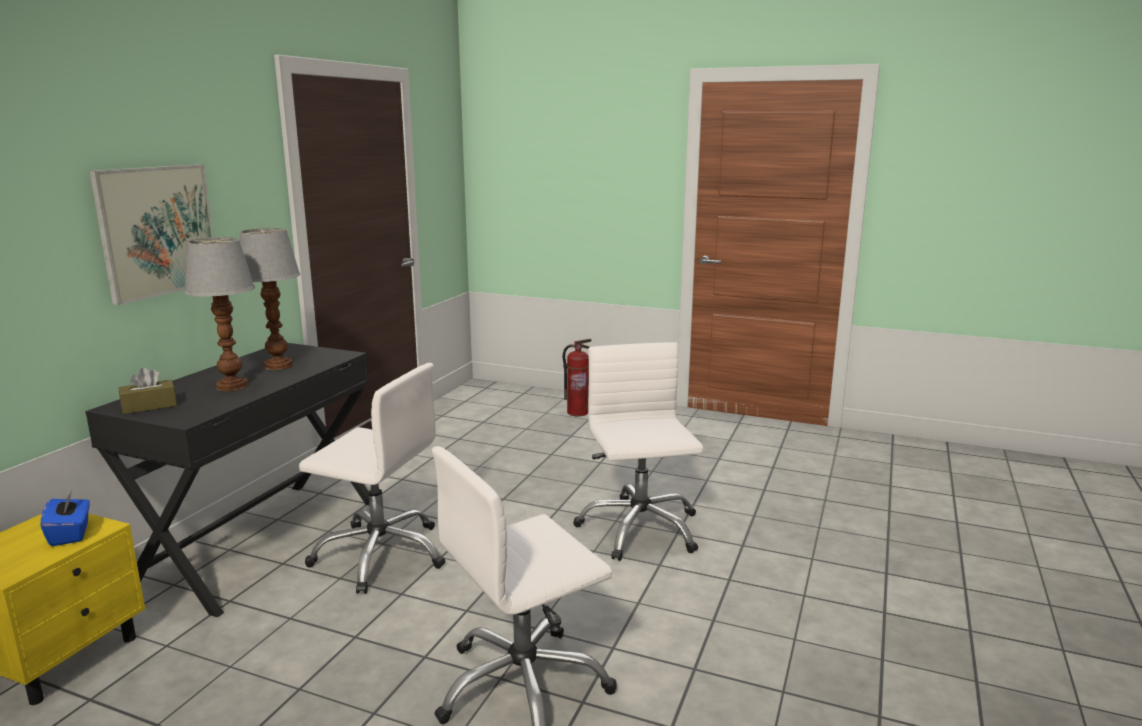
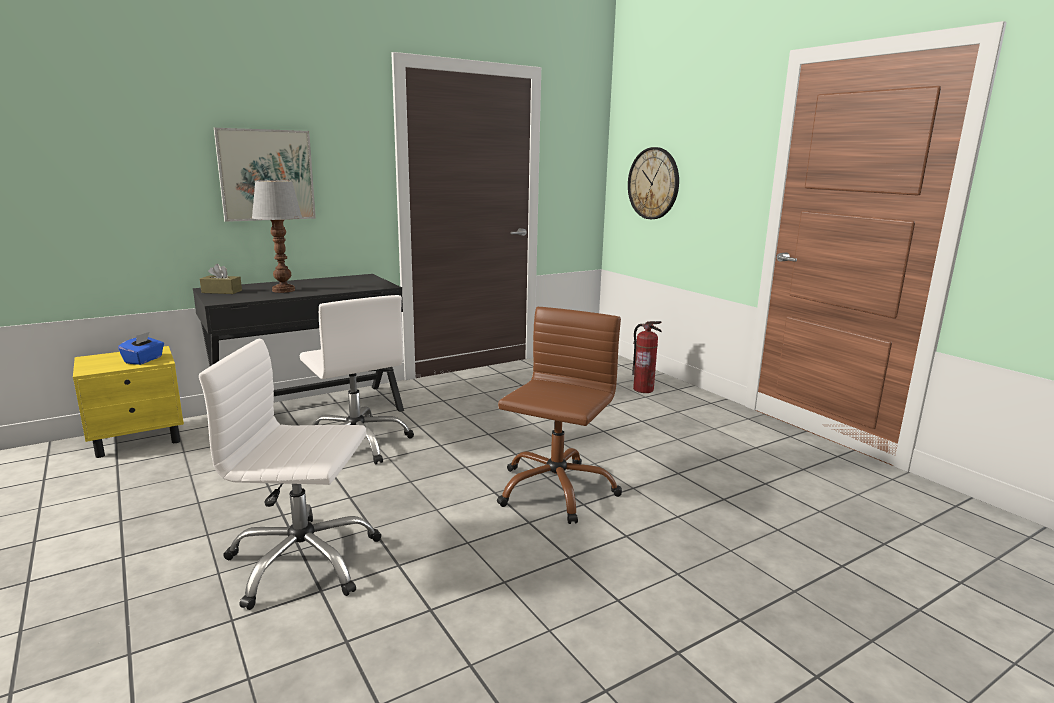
camera: 35 degrees right, 0 degrees up
table lamp [240,228,301,370] -> none
white office chair [573,342,703,561] -> brown office chair [497,307,622,524]
none -> wall clock [628,147,679,219]

